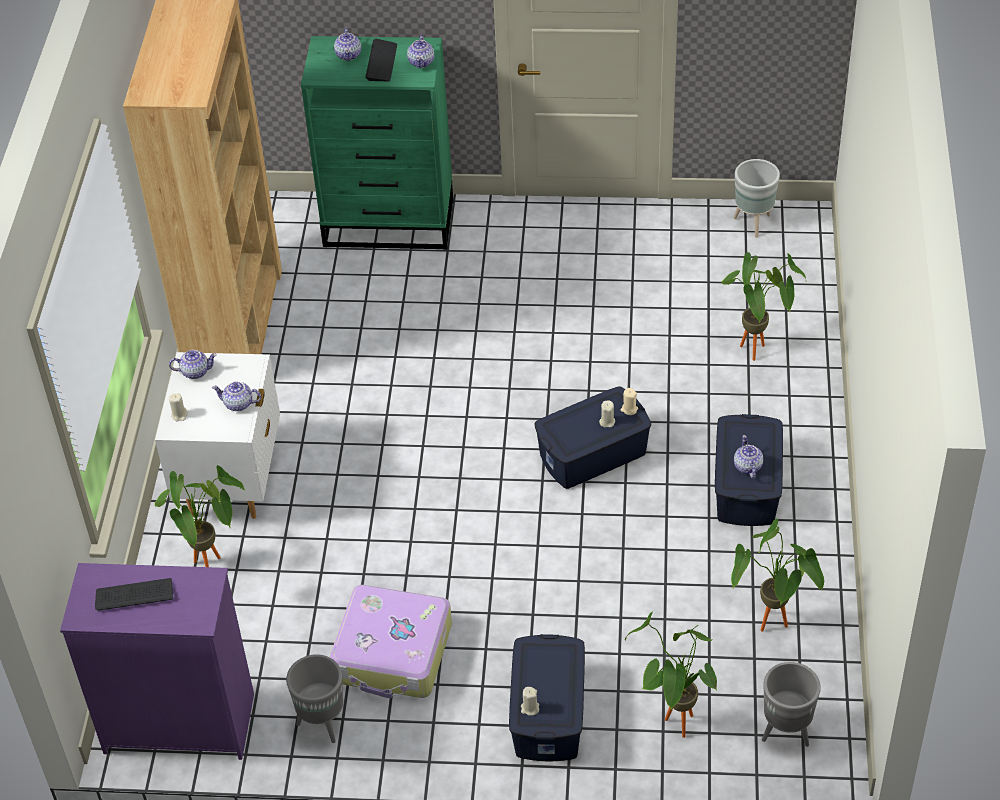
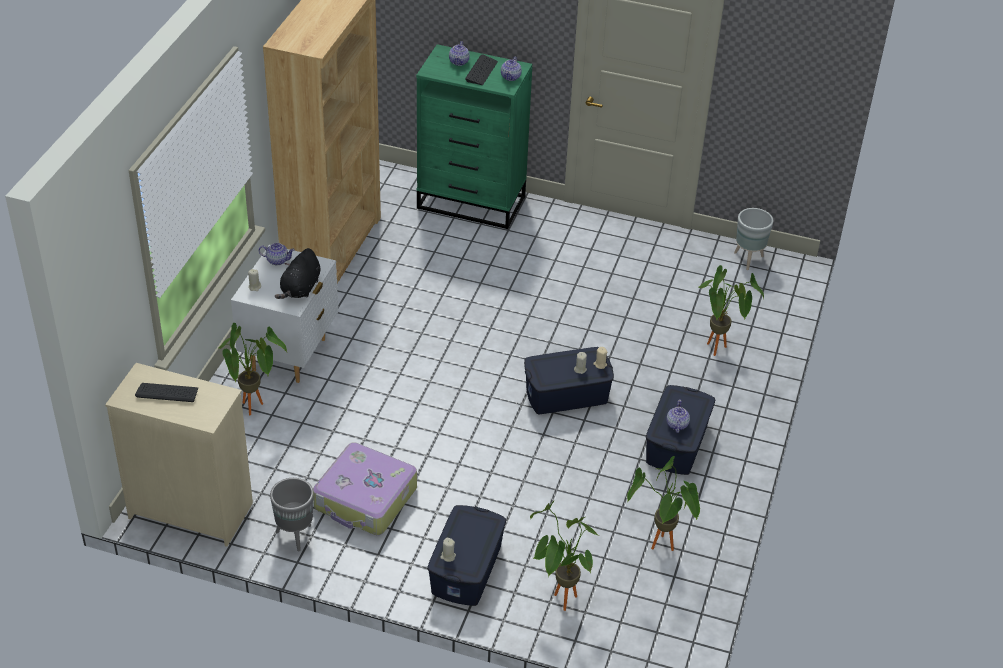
camera: 10 degrees right, 5 degrees down
purple dresser [60,563,254,760] -> beige dresser [105,363,253,547]
teapot [212,381,261,411] -> black plush toy [275,248,320,299]
grey planter [762,662,821,747] -> none

